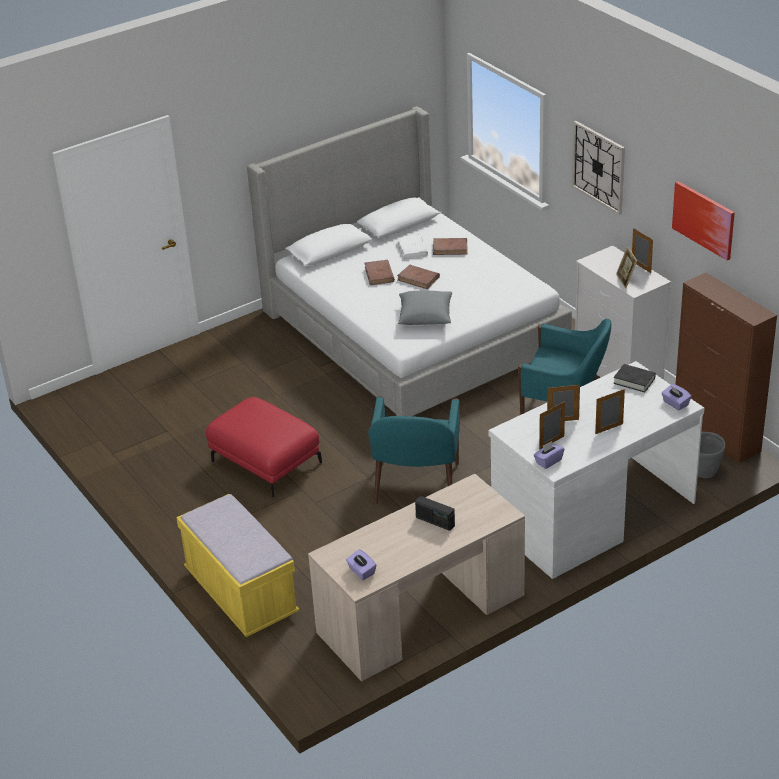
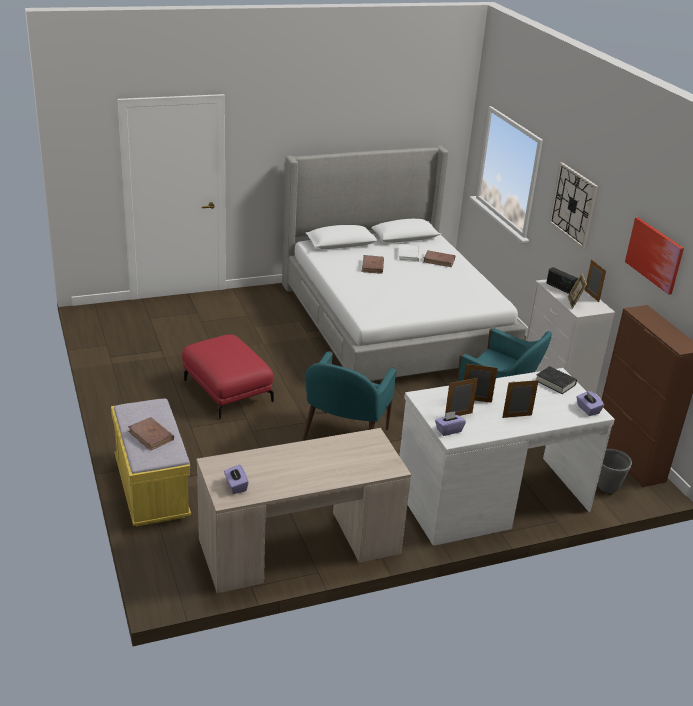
camera: 10 degrees right, 5 degrees down
brown book [397,265,440,289] -> brown book moved to [128,417,174,451]
grey pillow [398,290,452,325] -> none
radio [415,496,455,531] -> radio moved to [546,267,578,294]

